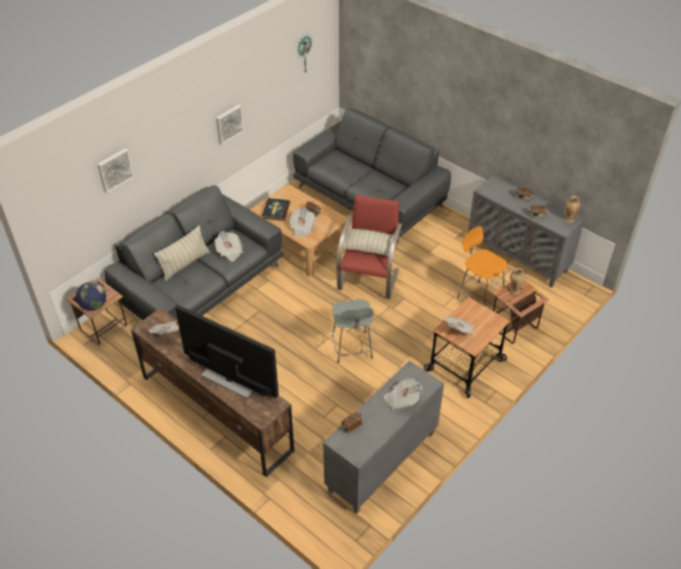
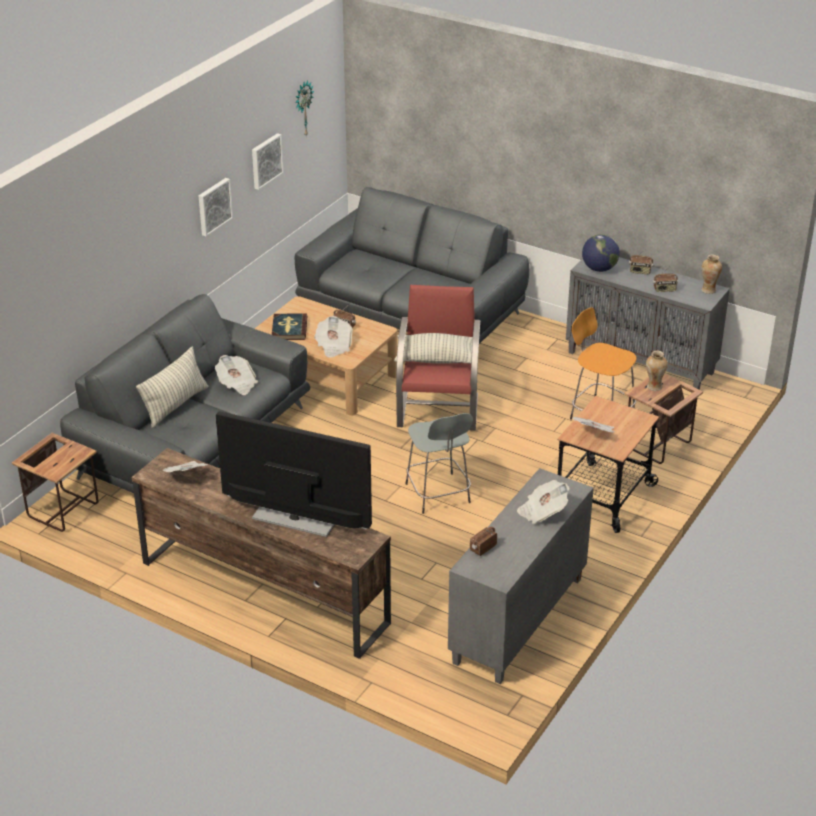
camera: 10 degrees left, 10 degrees down
globe [76,282,106,311] -> globe moved to [582,234,620,272]
picture [97,148,134,193] -> picture moved to [252,133,284,190]

